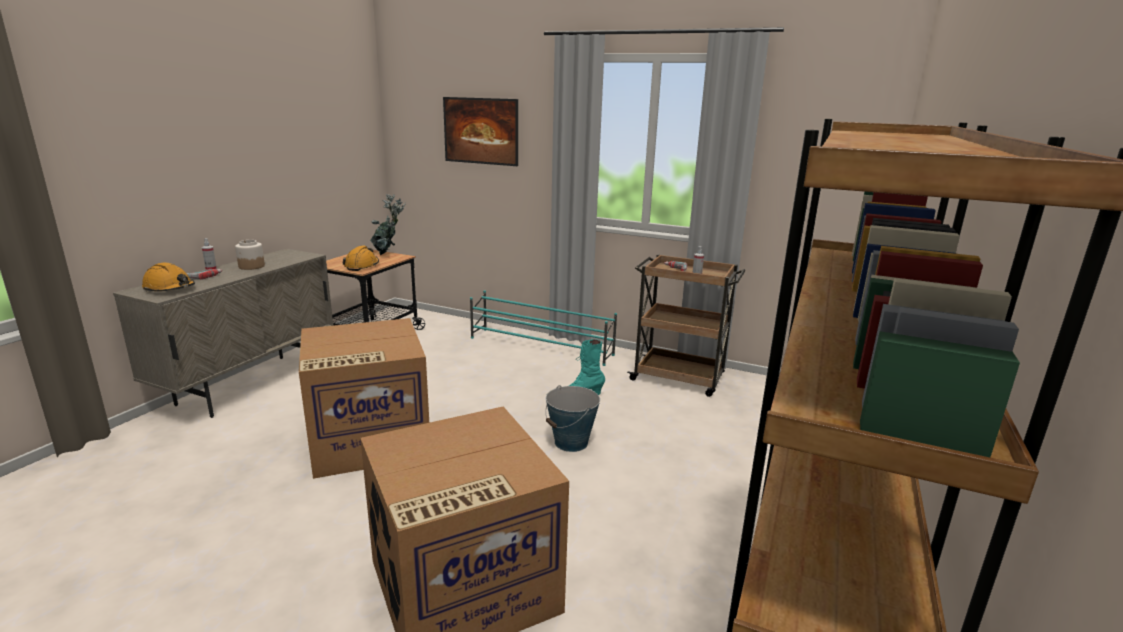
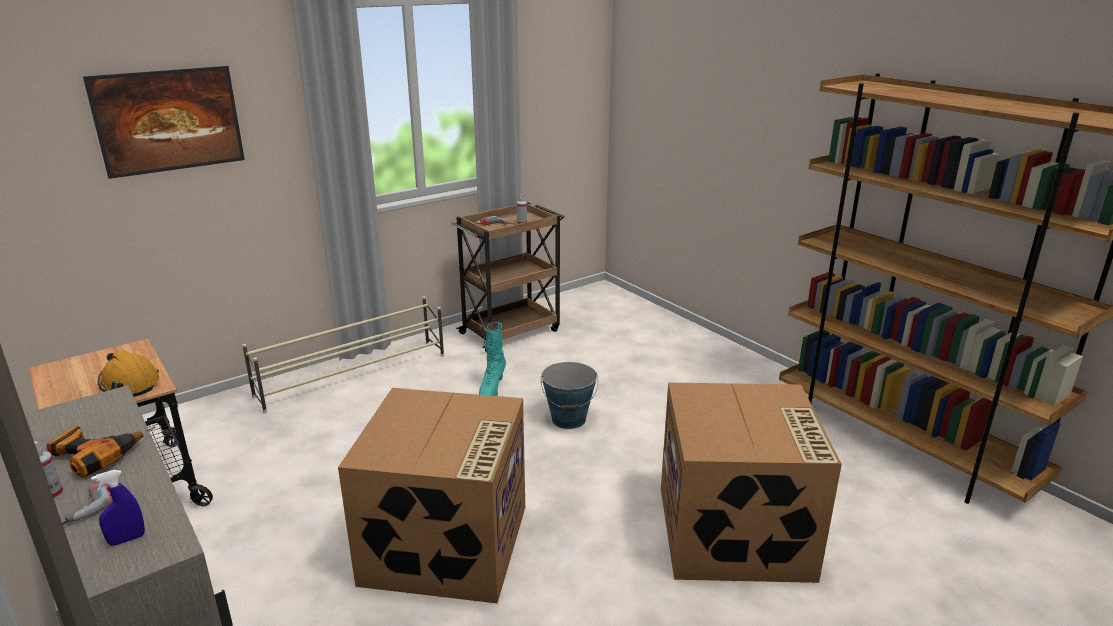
camera: 60 degrees left, 5 degrees up
orange hard hat [142,263,195,292] -> blue spray bottle [91,470,145,546]
jar [235,240,265,270] -> power drill [47,426,155,478]
potted plant [370,194,406,255] -> none
turquoise shoe rack [470,291,617,366] -> beige shoe rack [242,296,444,413]

